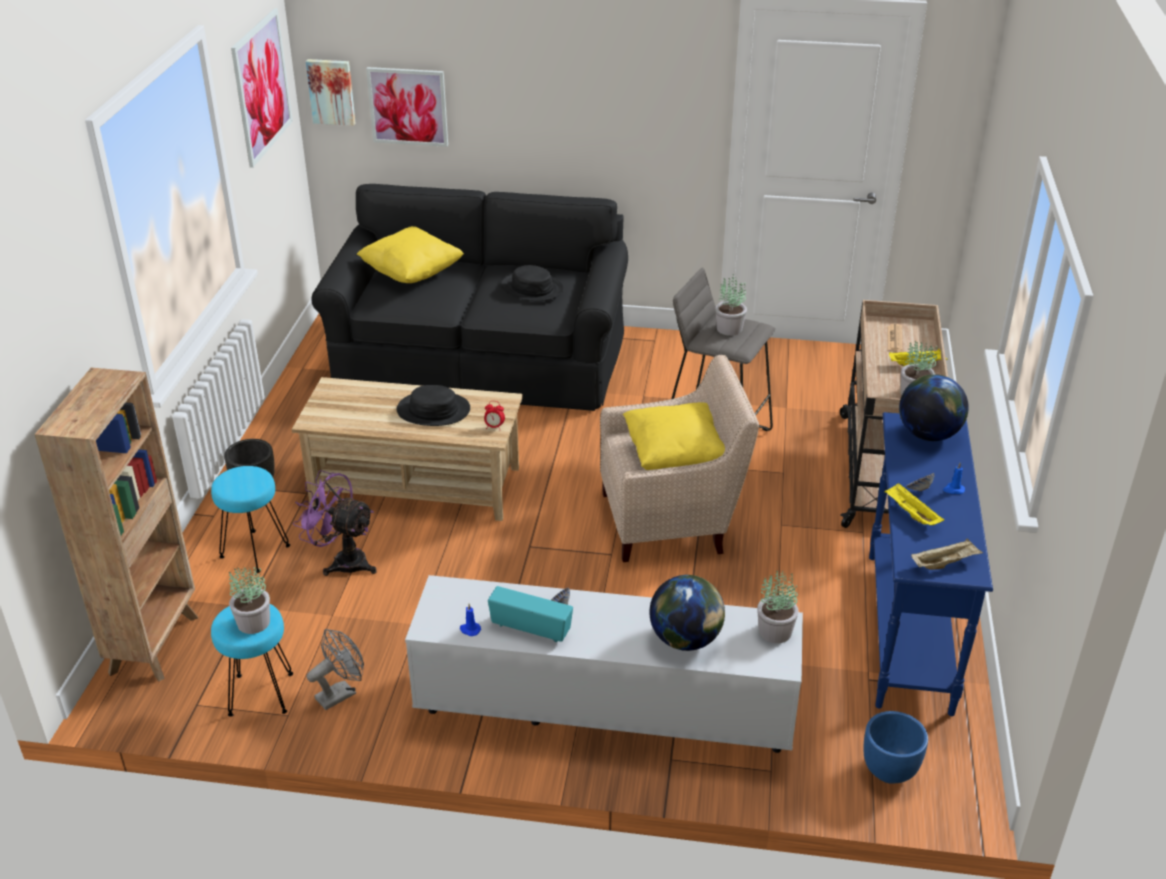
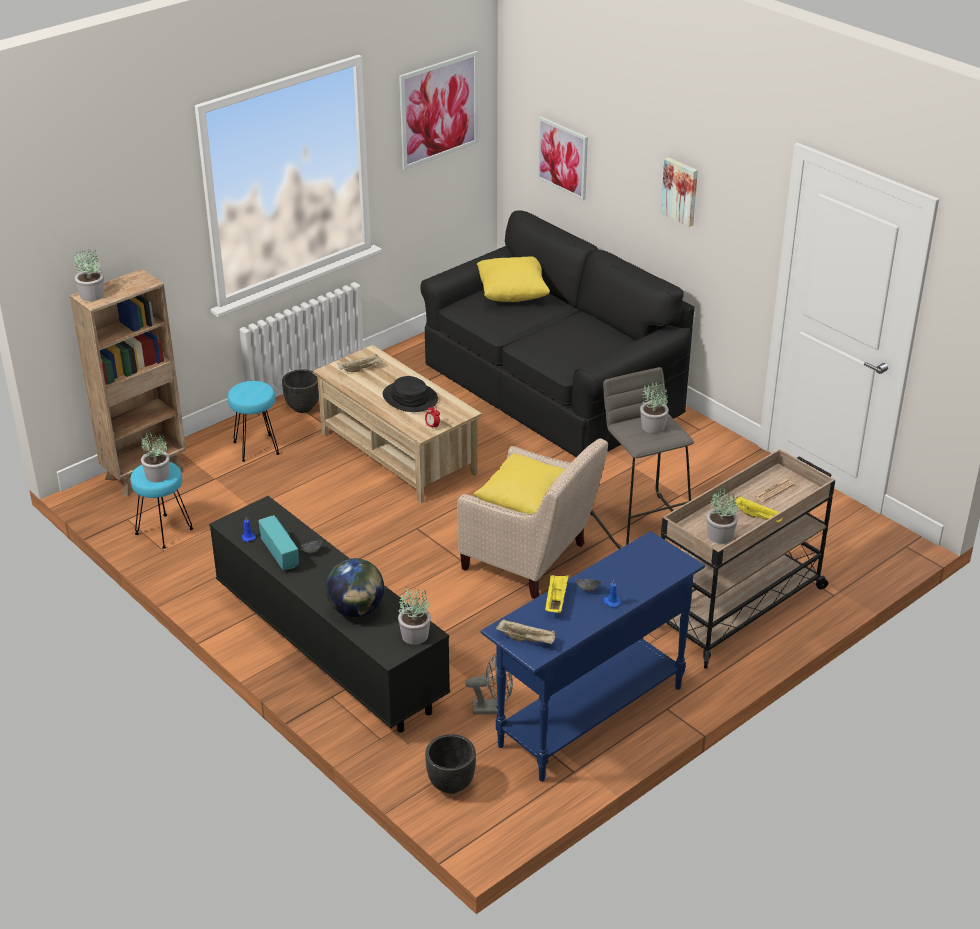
camera: 40 degrees right, 0 degrees up
purple fan [293,470,377,576] -> none
picture [306,59,356,126] -> picture moved to [660,157,698,227]
grey fan [307,629,364,710] -> grey fan moved to [465,653,513,714]
white tv stand [405,575,803,753] -> black tv stand [209,496,450,732]
black hat [501,265,564,301] -> none
blue planter [864,711,928,784] -> black planter [425,734,476,794]
globe [899,374,969,441] -> none
none -> potted plant [74,250,104,301]
none -> beige tray [338,354,383,372]

